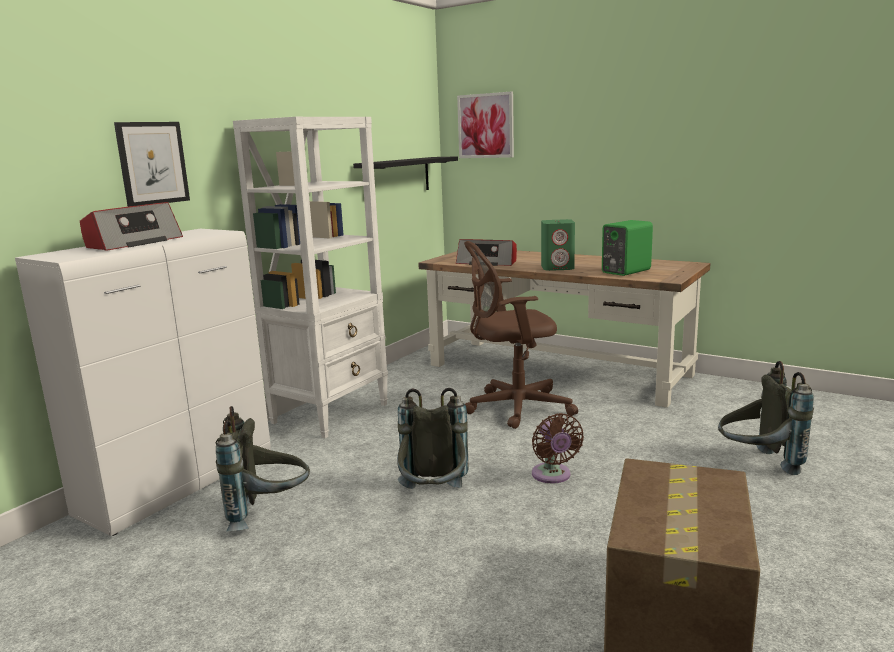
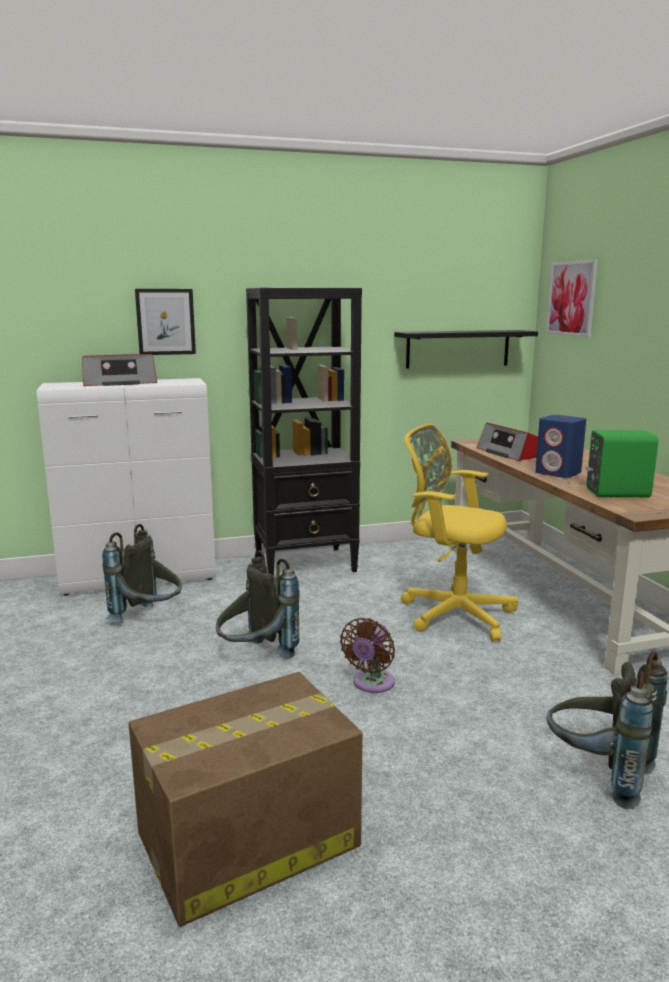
camera: 40 degrees right, 0 degrees up
white bookcase [233,117,388,438] -> black bookcase [246,288,362,576]
brown office chair [464,241,578,429] -> yellow office chair [401,424,518,642]
green speaker [541,219,575,271] -> blue speaker [535,415,586,478]

